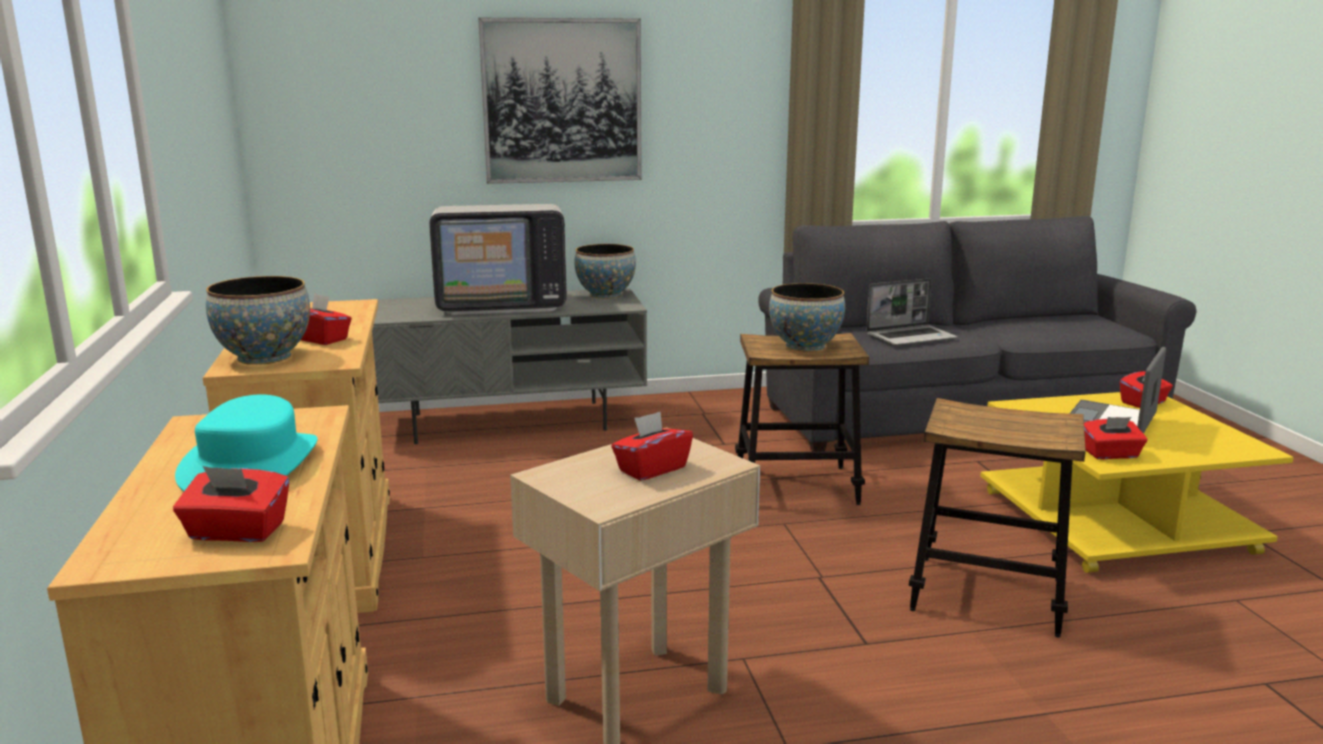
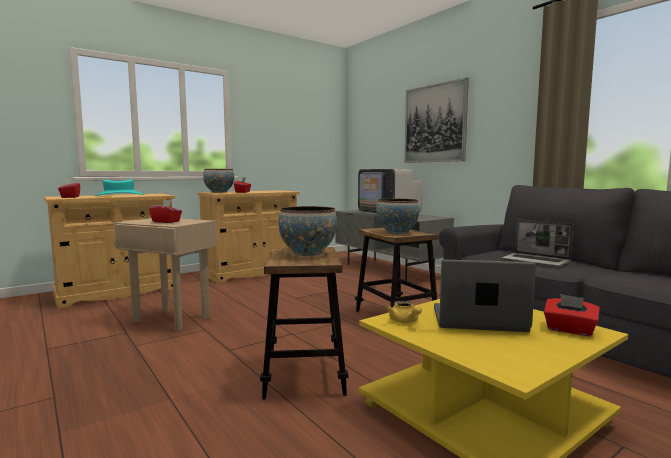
camera: 65 degrees right, 10 degrees down
bowl [574,244,636,299] -> bowl moved to [278,206,337,256]
red tissue box [1084,417,1147,459] -> yellow teapot [387,301,422,323]

